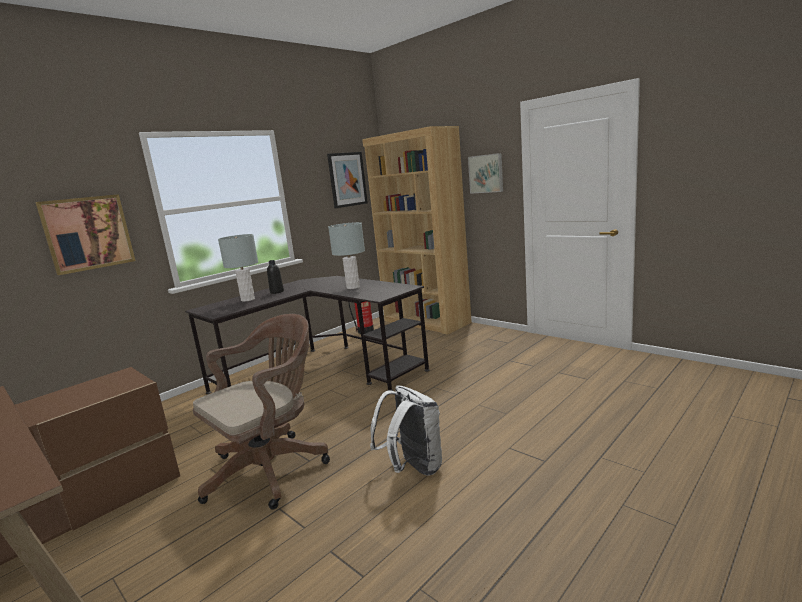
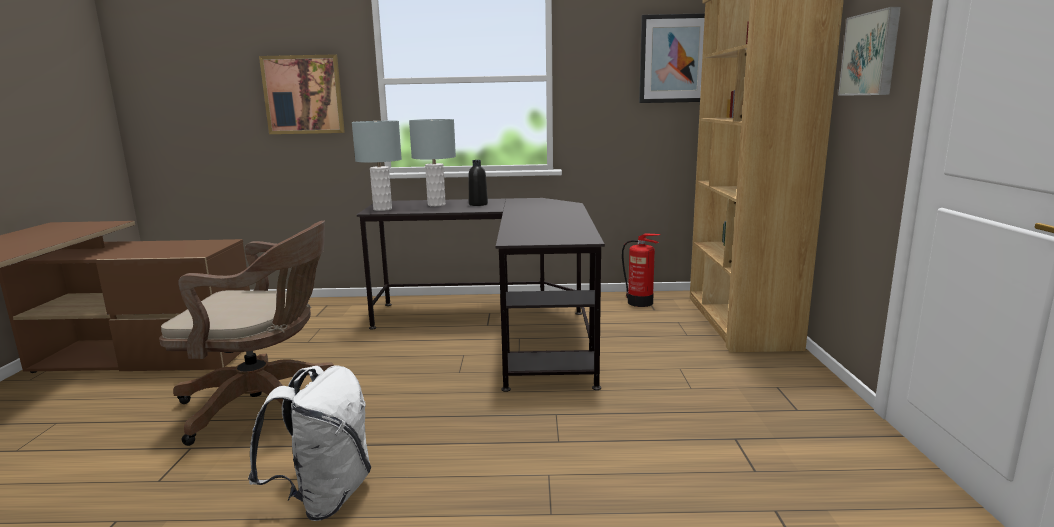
camera: 45 degrees right, 0 degrees up
grey table lamp [328,222,365,289] -> grey table lamp moved to [352,121,402,211]

